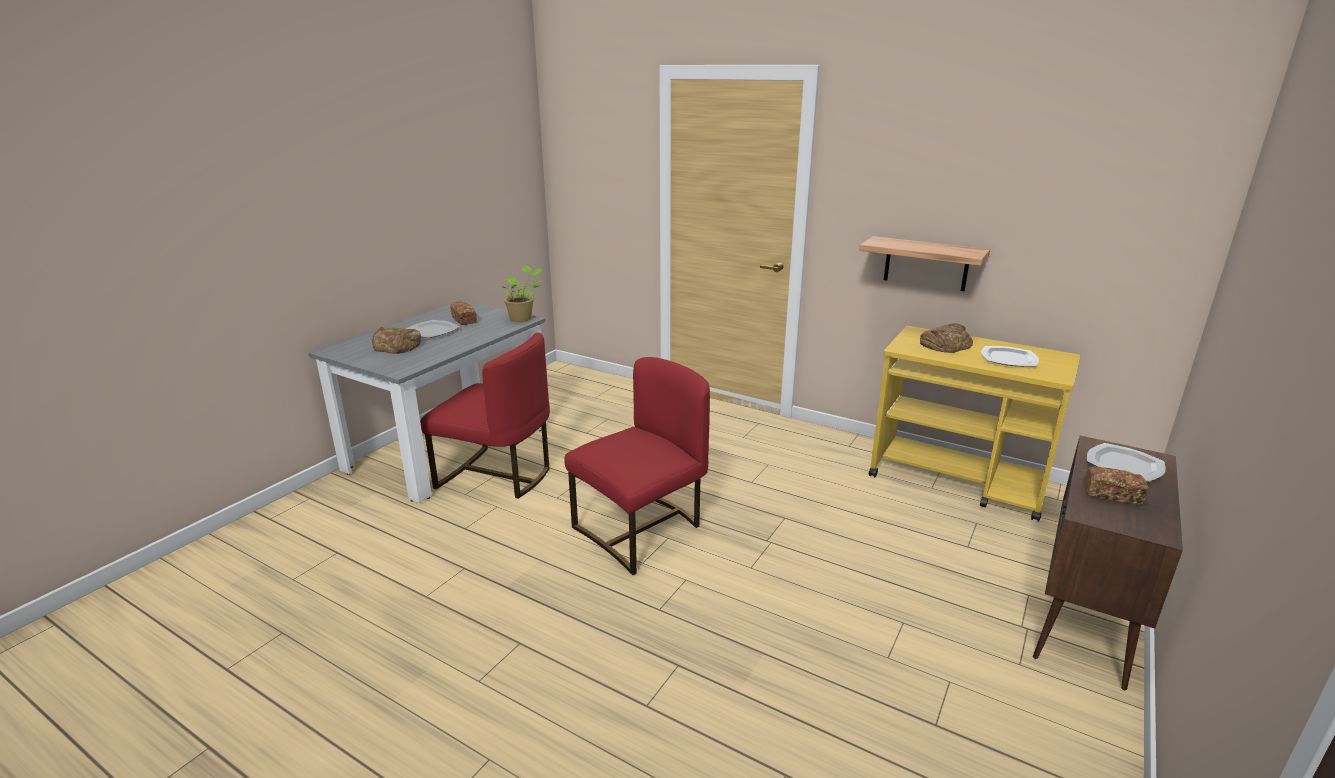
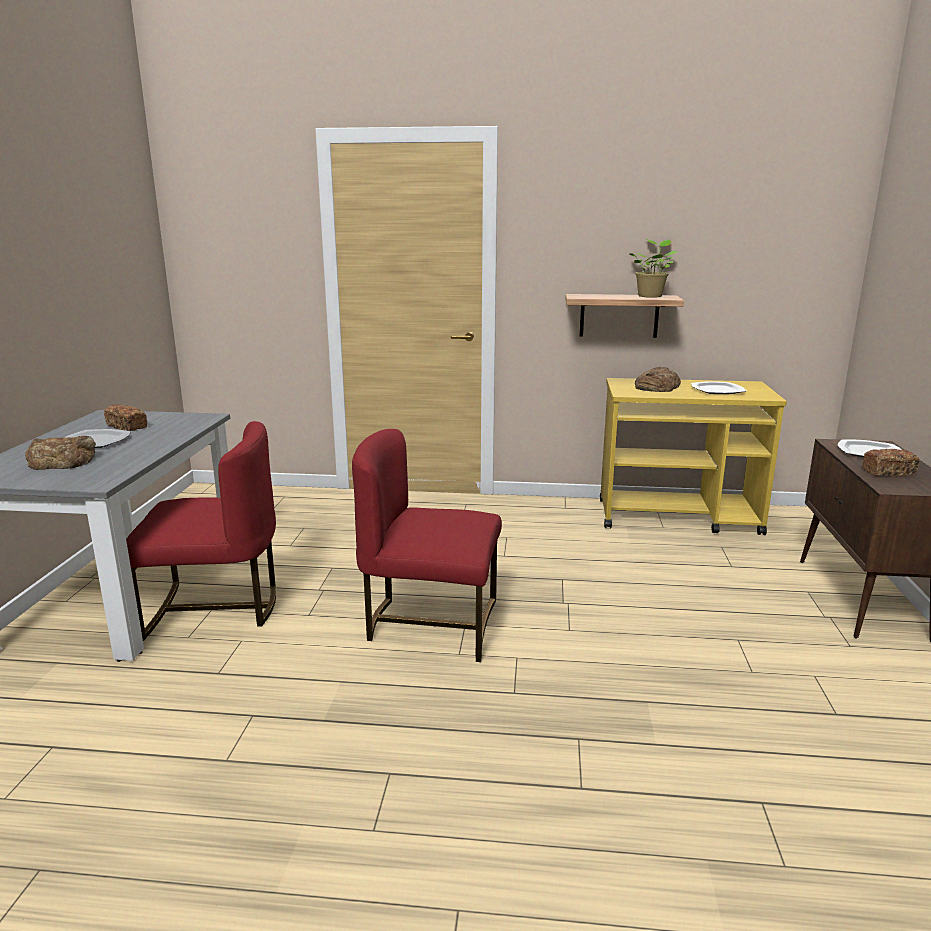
camera: 25 degrees left, 5 degrees down
potted plant [500,265,542,322] -> potted plant moved to [629,239,677,298]
red chair [564,357,710,575] -> red chair turned 105 degrees counterclockwise [352,429,502,662]

